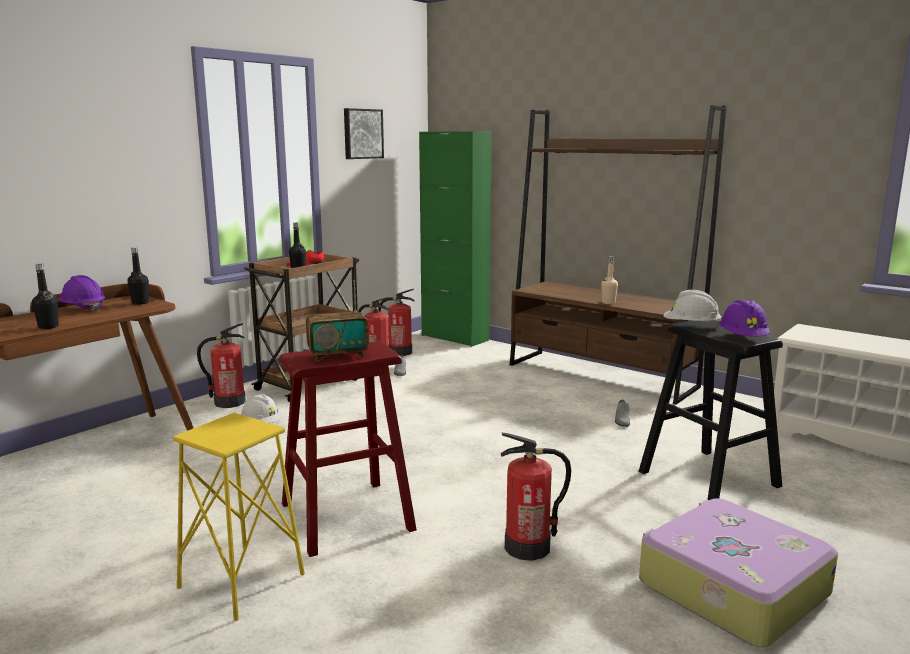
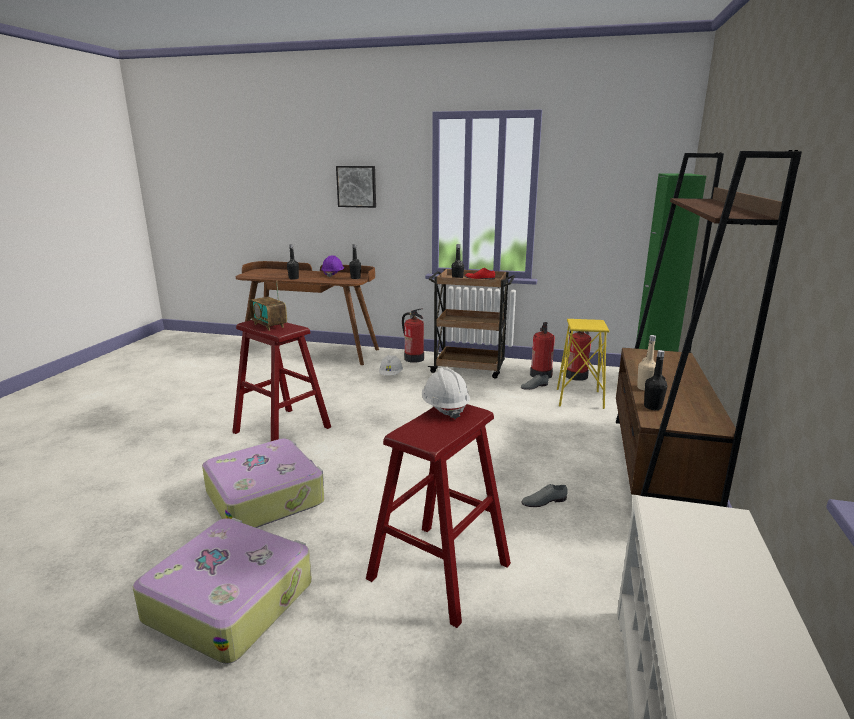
camera: 65 degrees right, 5 degrees up
yellow stool [173,413,305,621] -> yellow stool moved to [557,319,609,409]
picture [344,108,384,159] -> picture moved to [336,166,376,208]
fire extinguisher [501,432,571,561] -> suitcase [202,439,324,528]
black stool [639,320,783,500] -> red stool [366,404,511,628]
purple hard hat [720,300,770,337] -> none
none -> black bottle [644,350,667,410]

